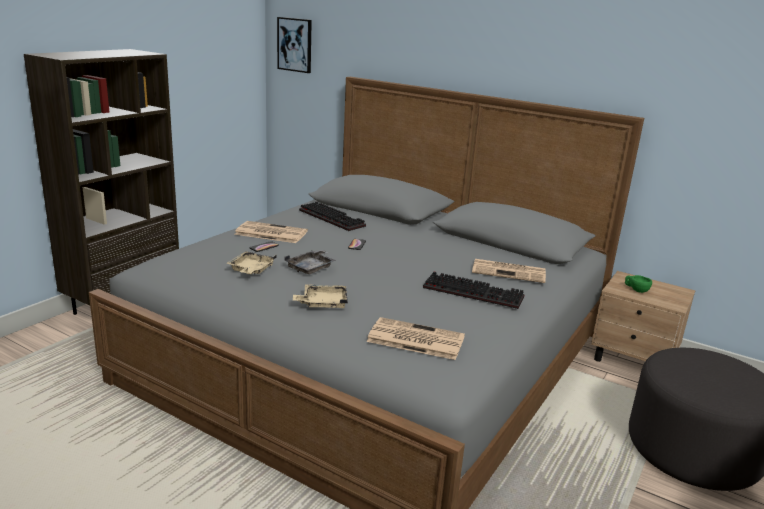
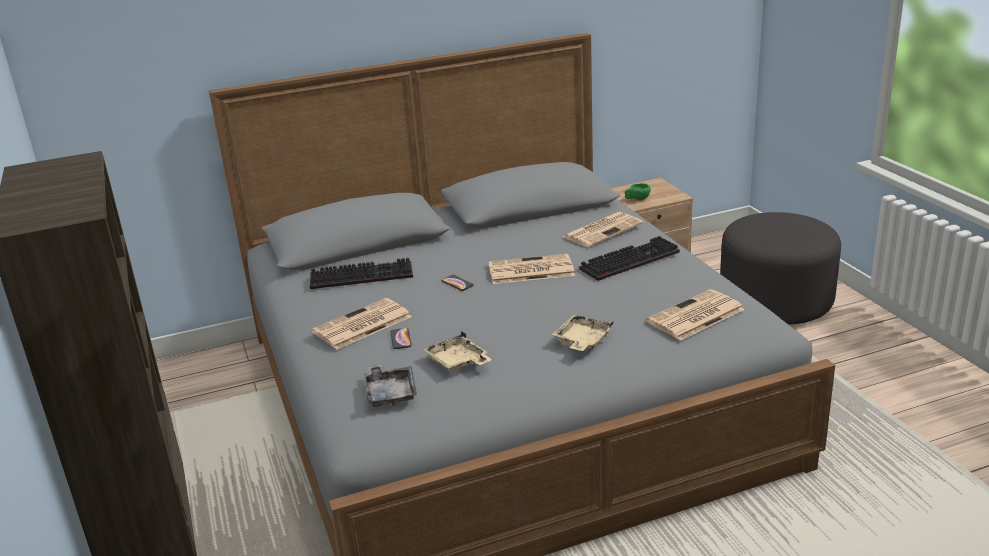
camera: 50 degrees left, 5 degrees up
picture [277,17,312,73] -> none
grey tray [285,249,336,274] -> grey tray moved to [364,364,417,407]
none -> newspaper [488,254,575,284]

